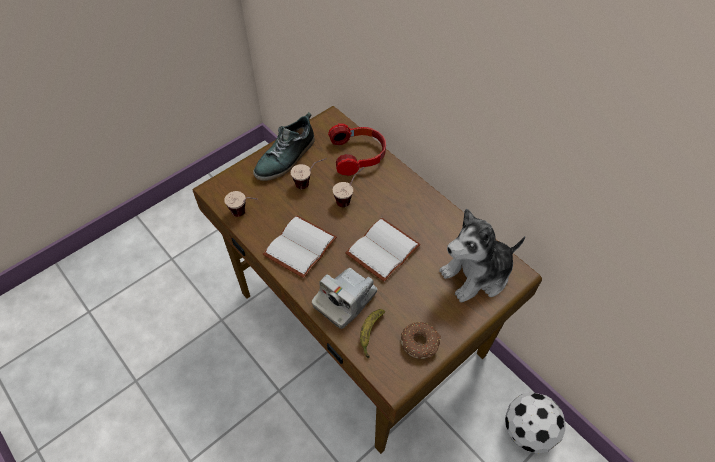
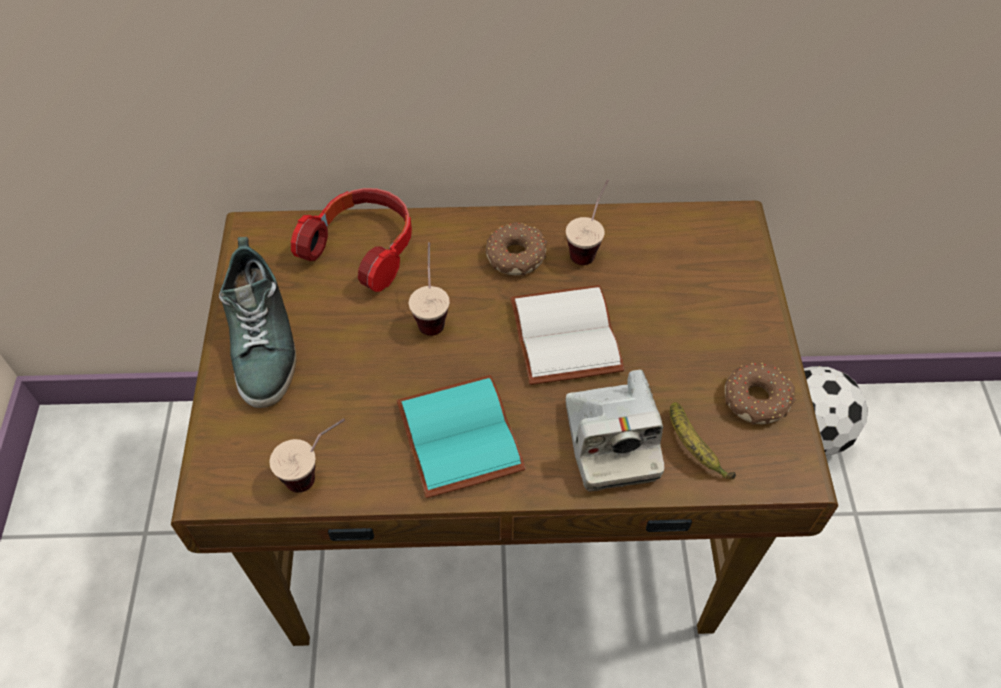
camera: 50 degrees left, 0 degrees up
white book [263,215,337,278] -> turquoise book [396,375,526,498]
cup [291,158,327,189] -> cup moved to [566,179,609,265]
plush toy [439,208,525,303] -> none
none -> donut [486,222,547,276]

